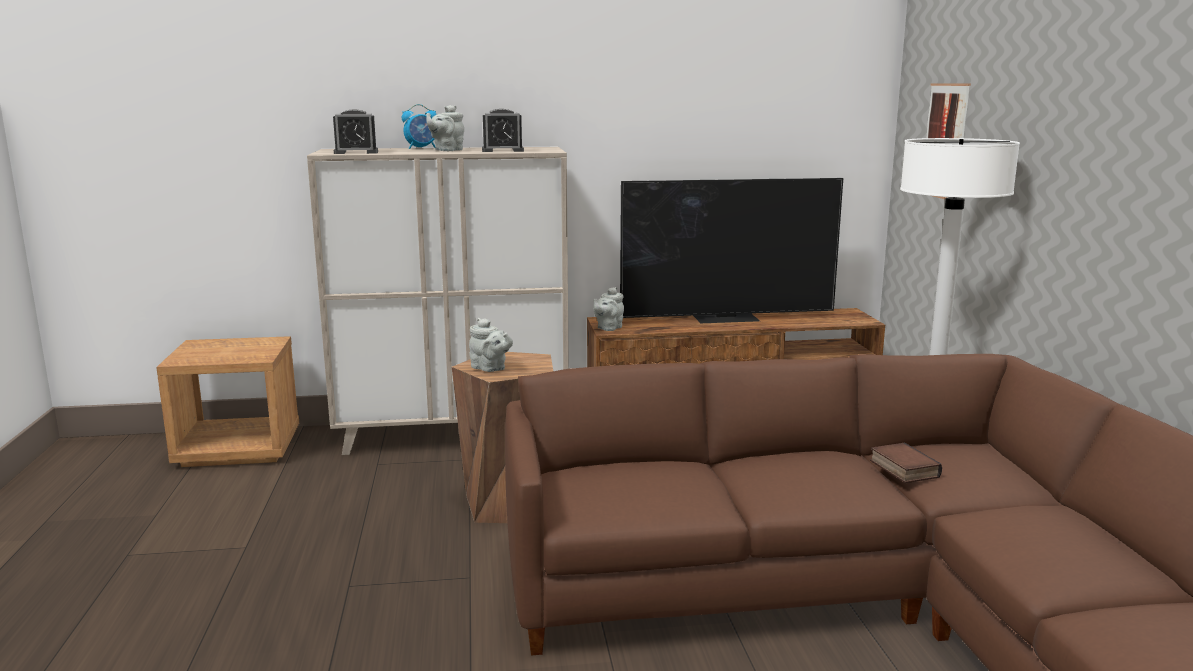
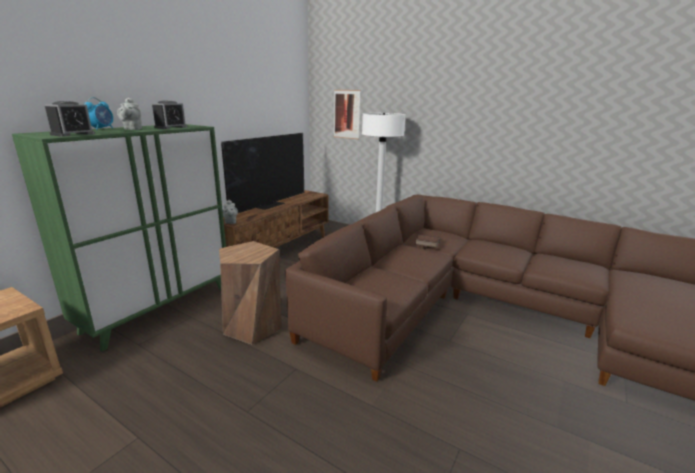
camera: 50 degrees left, 5 degrees up
beige cabinet [307,147,569,455] -> green cabinet [12,124,226,352]
grey teapot [469,318,513,372] -> none

